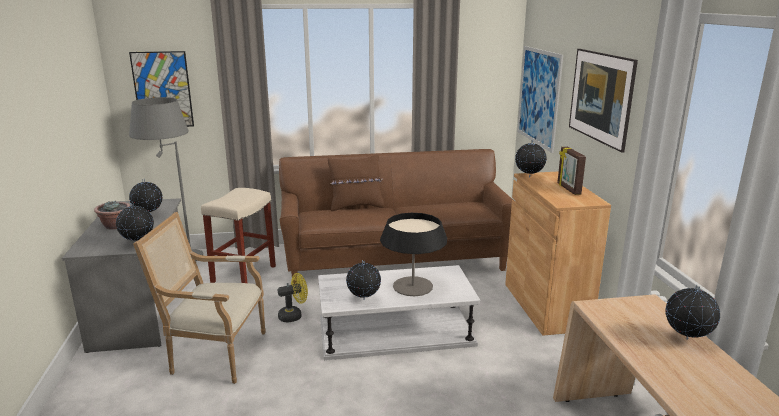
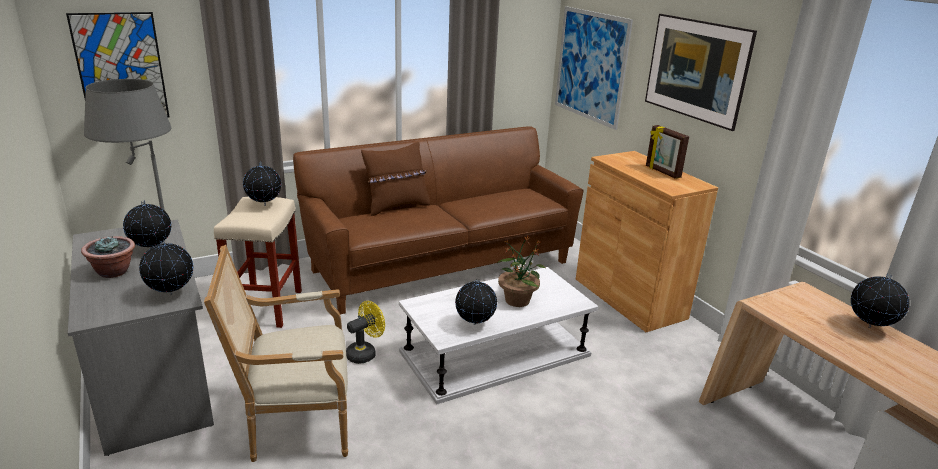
camera: 20 degrees left, 5 degrees up
table lamp [380,213,447,296] -> potted plant [498,236,545,307]
globe [515,140,547,177] -> globe moved to [243,162,281,206]

